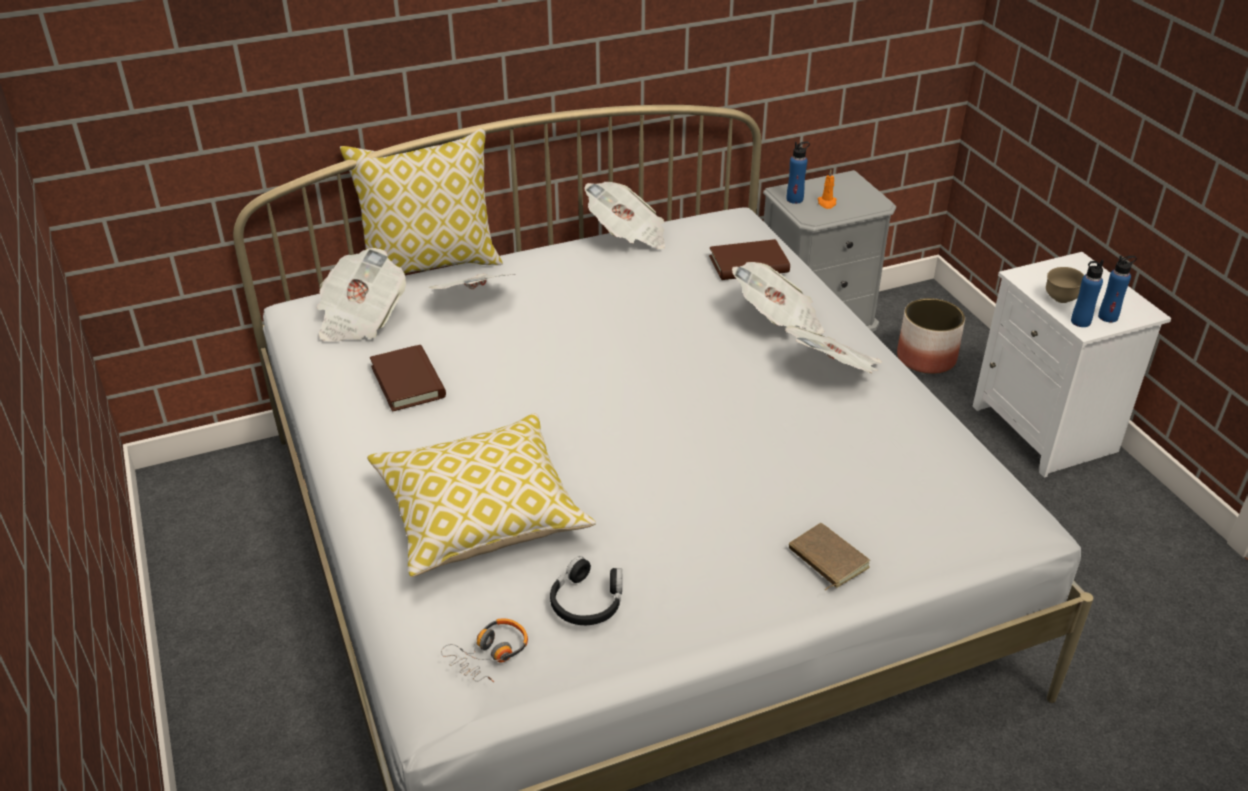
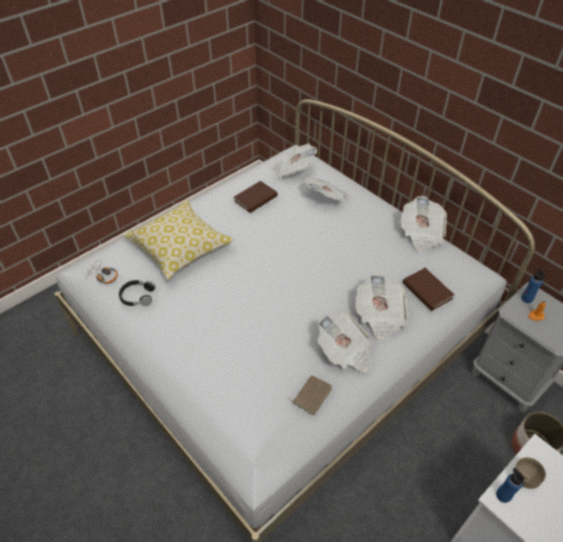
camera: 70 degrees right, 10 degrees up
pillow [340,128,503,274] -> none
brown book [789,523,870,591] -> brown book moved to [286,375,332,416]
blue bottle [1098,255,1137,322] -> none

